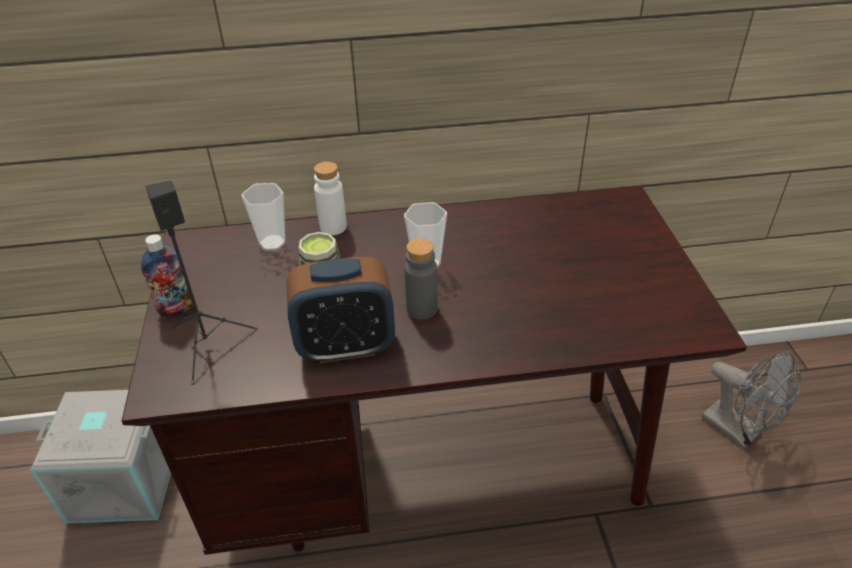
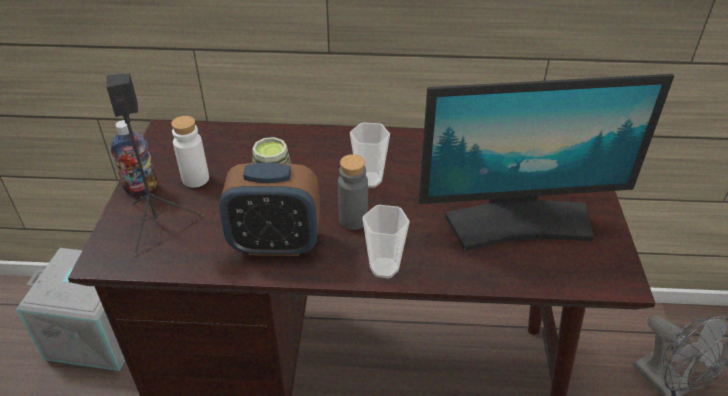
camera: 10 degrees right, 0 degrees up
cup [241,183,285,251] -> cup moved to [362,205,410,279]
white bottle [314,161,347,235] -> white bottle moved to [171,116,209,188]
none -> monitor [419,74,674,251]

